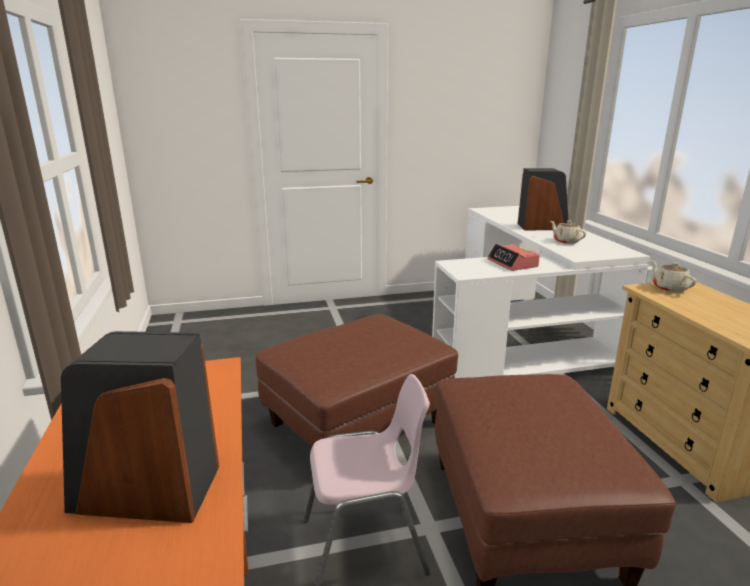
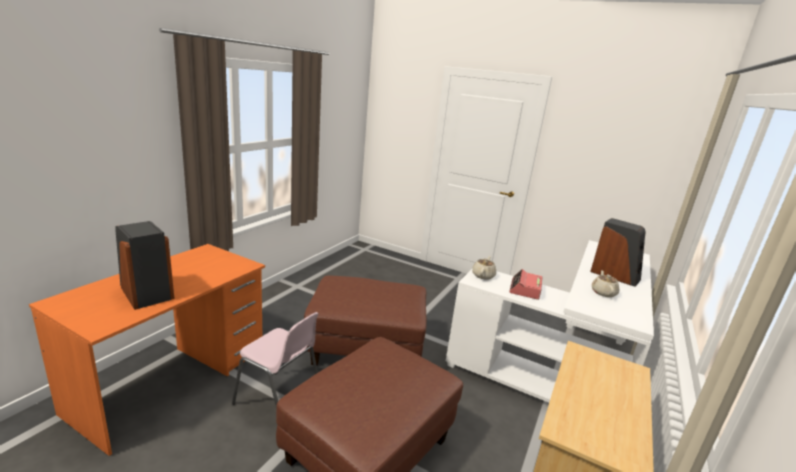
camera: 40 degrees right, 0 degrees up
beige teapot [650,260,696,292] -> beige teapot moved to [472,256,496,280]

